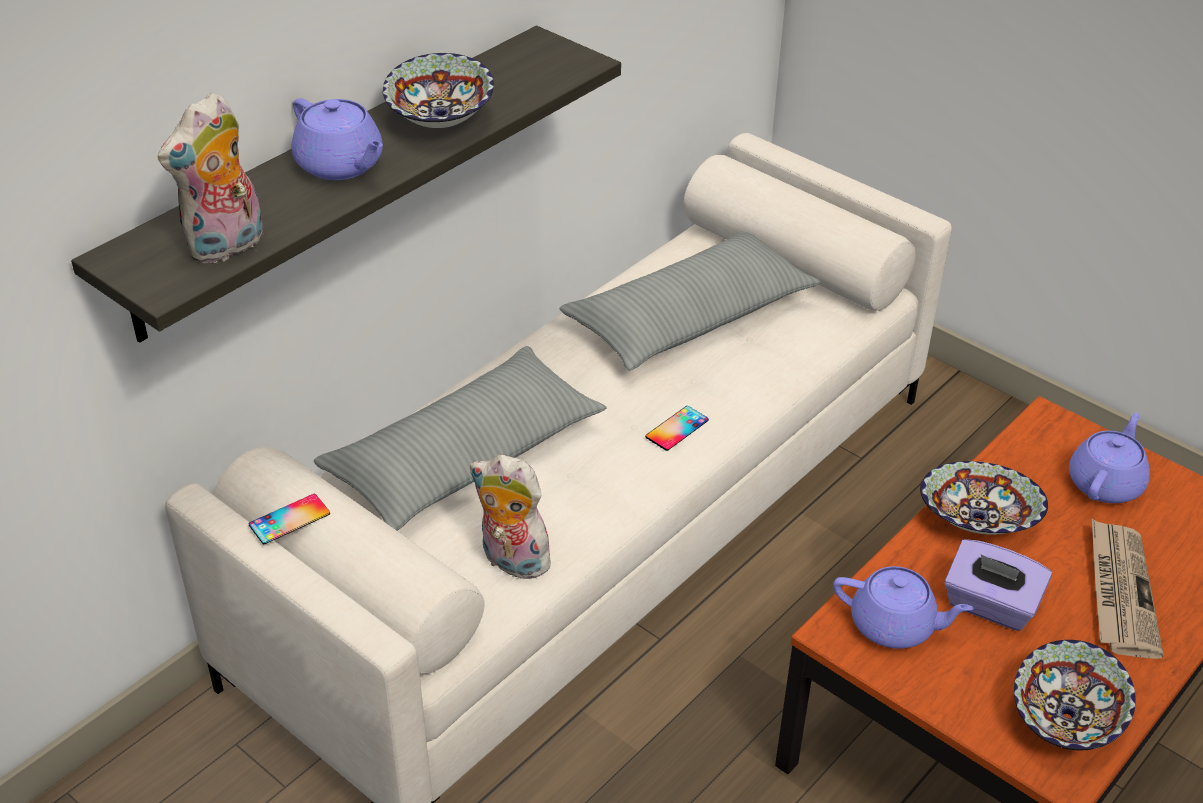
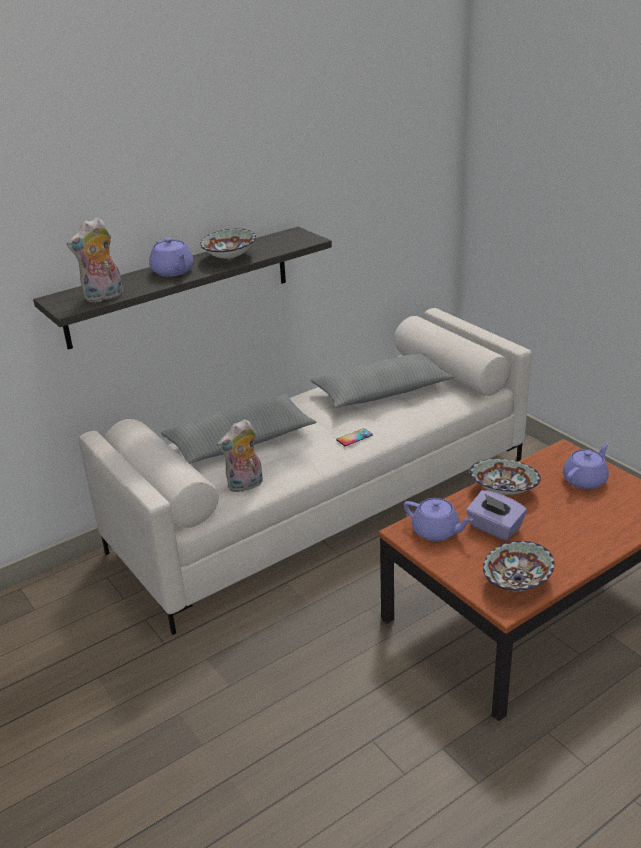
camera: 15 degrees right, 10 degrees down
phone [248,494,330,544] -> none
plush toy [470,455,558,579] -> plush toy turned 75 degrees counterclockwise [217,419,263,492]
newspaper [1092,519,1164,659] -> none

